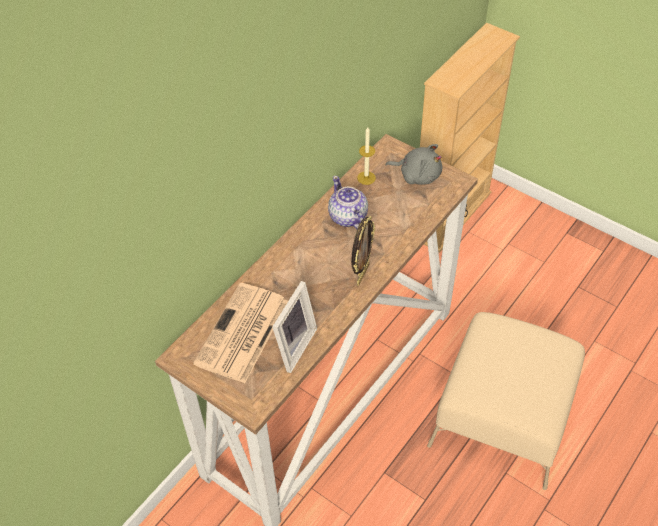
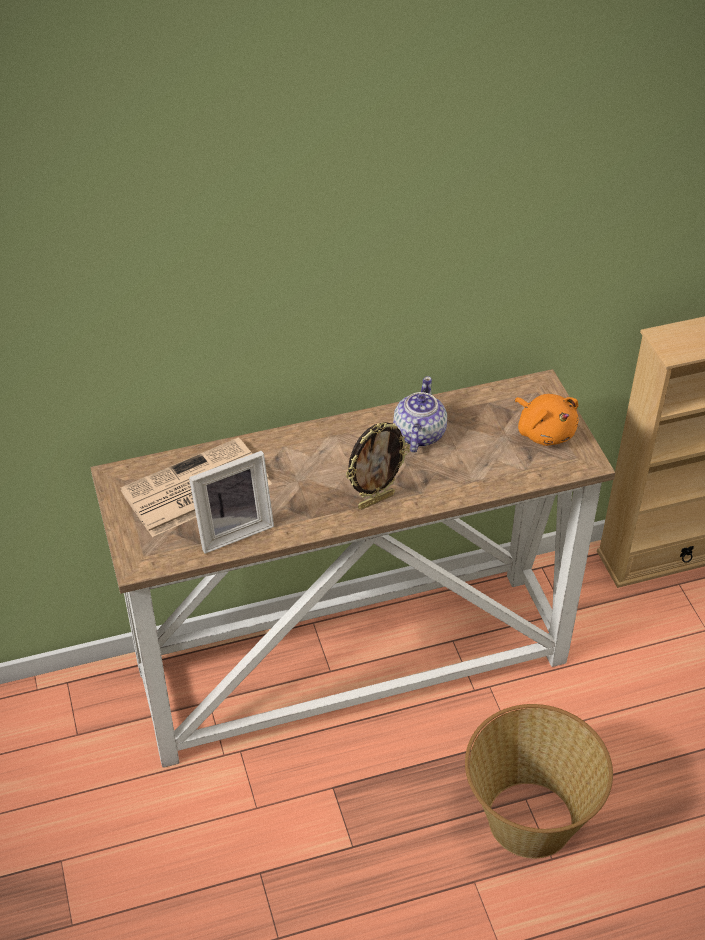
camera: 35 degrees right, 5 degrees down
candle [357,127,376,185] -> none
grey plush toy [385,144,442,185] -> orange plush toy [515,394,579,446]
beige ottoman [427,312,585,490] -> basket [465,704,613,859]

